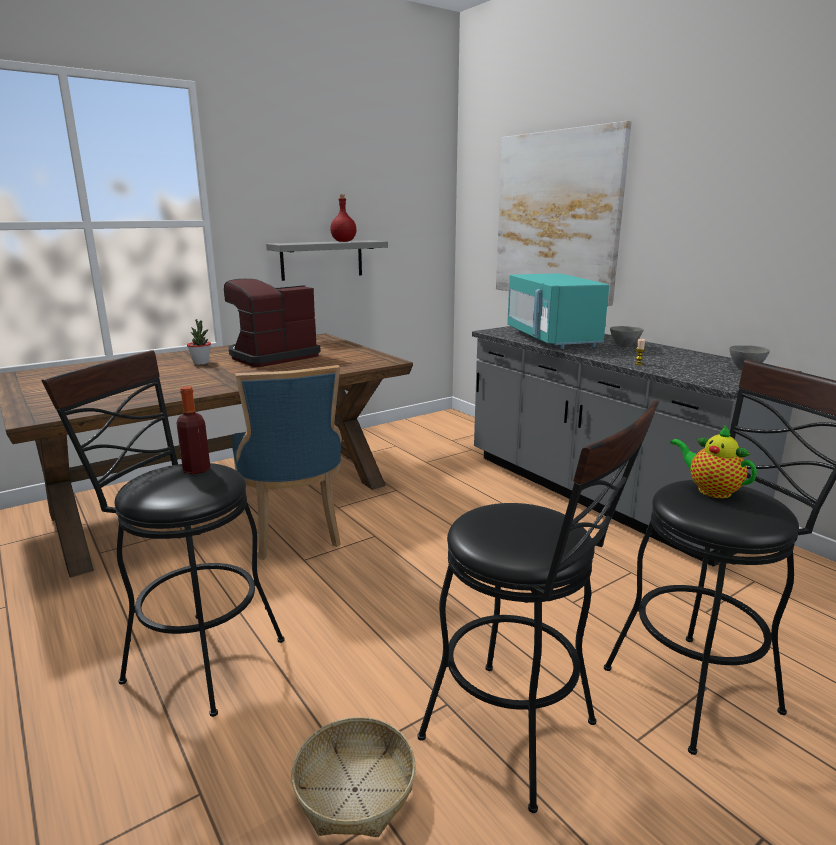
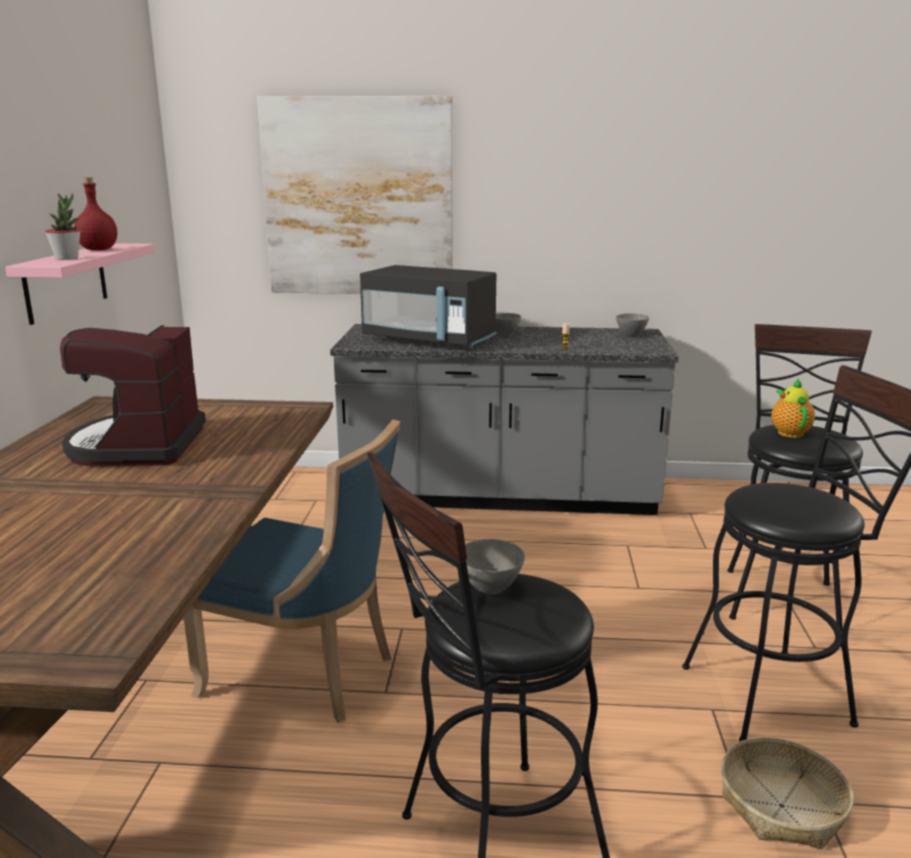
camera: 50 degrees left, 0 degrees up
bottle [177,386,210,474] -> grey bowl [465,539,525,594]
potted plant [187,319,211,365] -> potted plant moved to [45,194,81,260]
grey shelf [266,240,388,281] -> pink shelf [5,243,155,325]
turquoise microwave [507,273,609,349] -> black microwave [360,265,496,349]
teapot [670,425,757,498] -> teapot turned 90 degrees clockwise [771,378,815,438]

